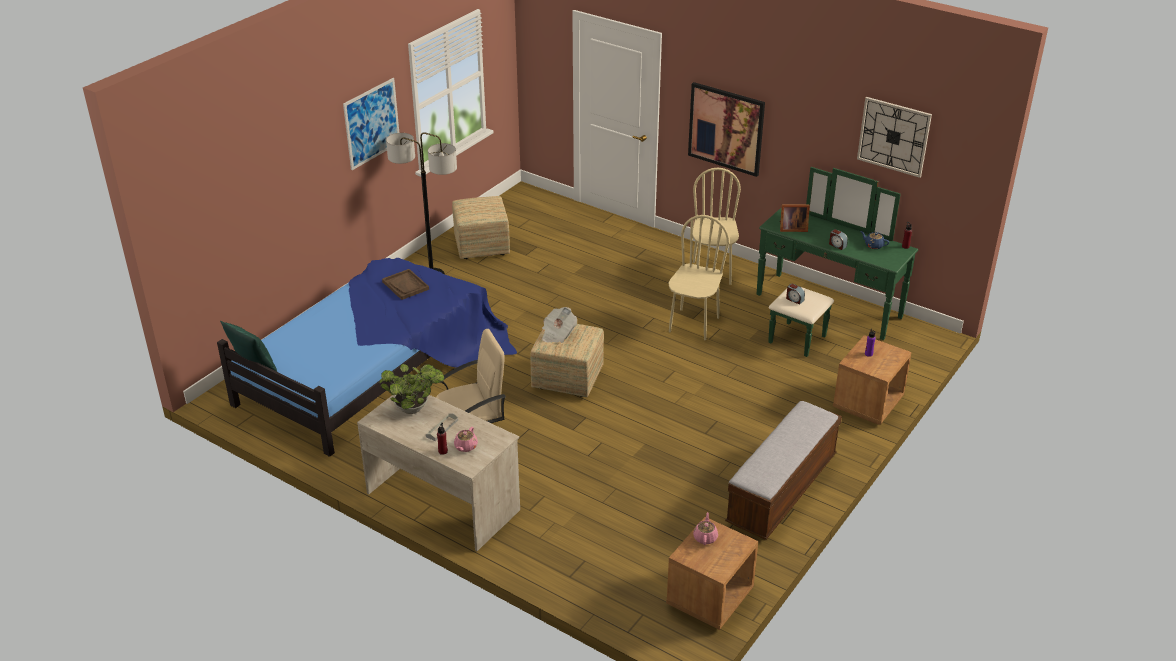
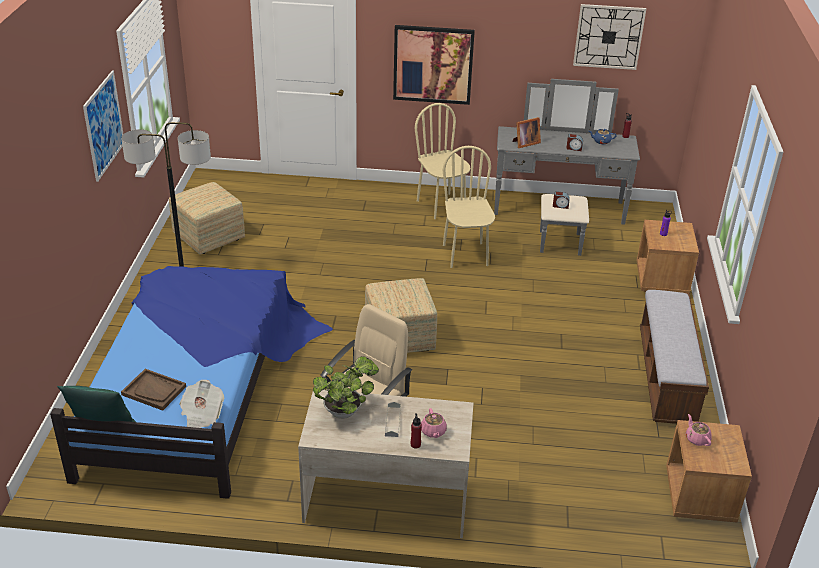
camera: 30 degrees left, 0 degrees up
brown tray [382,269,429,300] -> brown tray moved to [121,369,186,411]
newspaper [542,307,577,343] -> newspaper moved to [180,380,224,428]
green dresser [757,167,918,357] -> grey dresser [494,79,640,256]

